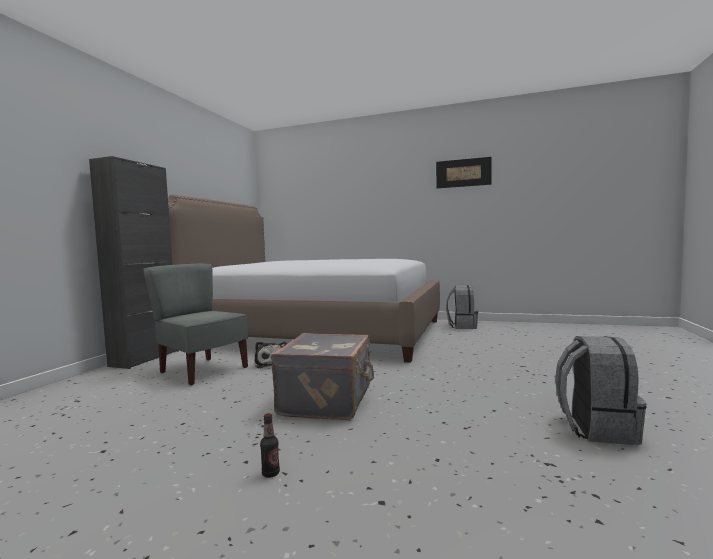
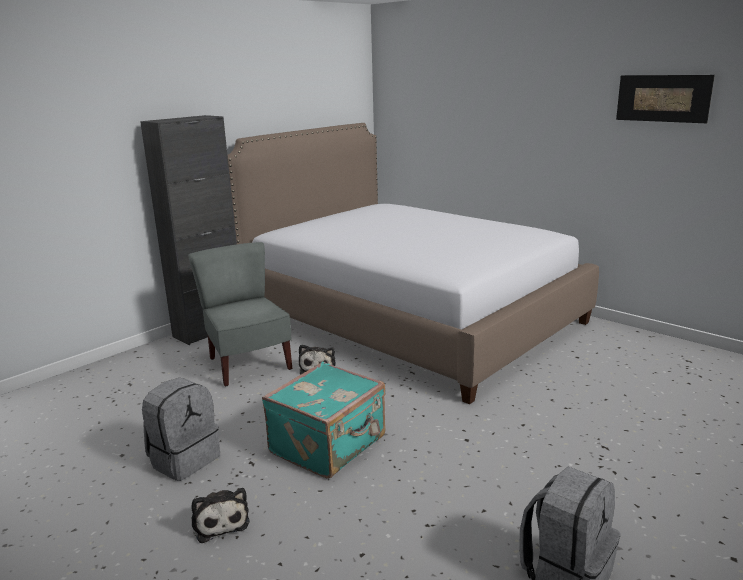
camera: 25 degrees right, 15 degrees up
bottle [260,413,280,478] -> plush toy [191,488,250,543]
grey suitcase [271,333,374,420] -> turquoise suitcase [262,362,385,479]
grey backpack [446,285,478,329] -> grey backpack moved to [142,378,220,481]

